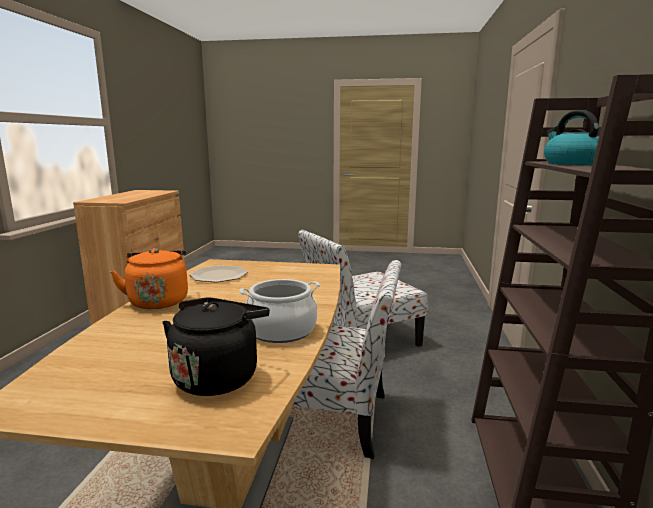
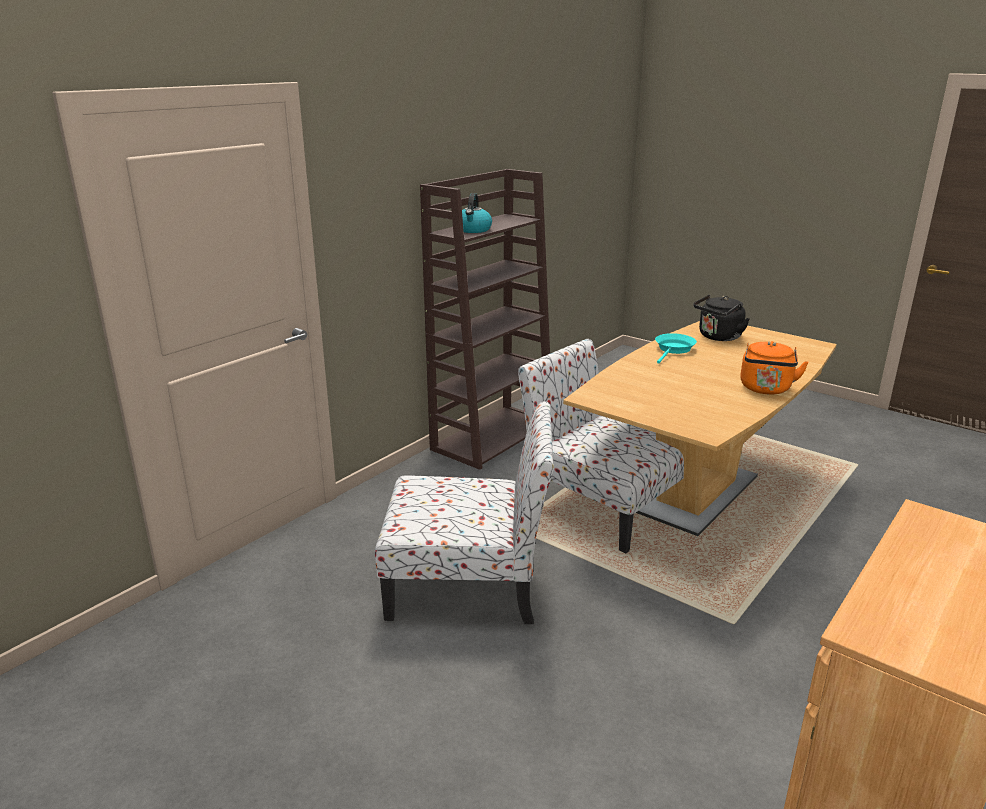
camera: 150 degrees left, 10 degrees up
plate [190,265,248,282] -> none
cooking pot [239,279,320,343] -> turquoise frying pan [655,333,697,364]

